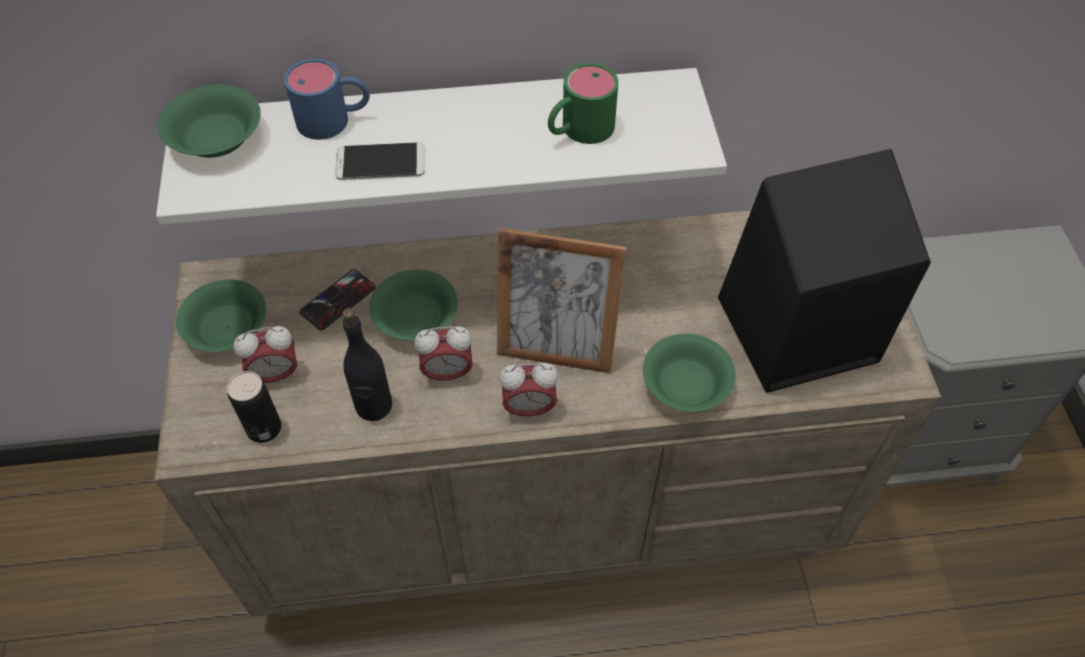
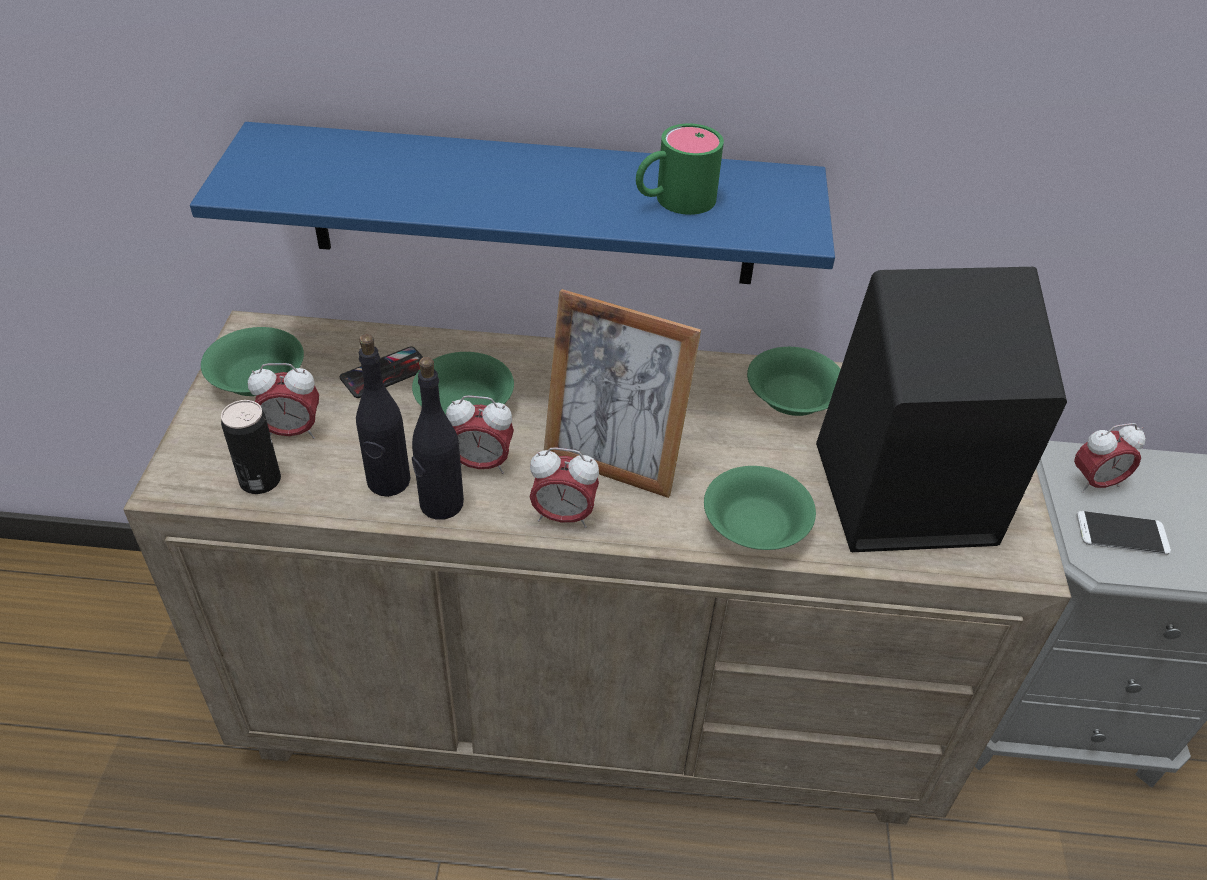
camera: 10 degrees right, 10 degrees down
white shelf [156,68,727,224] -> blue shelf [190,122,835,284]
green bowl [157,84,261,158] -> green bowl moved to [747,347,841,416]
blue mug [284,59,370,140] -> none
phone [335,142,425,180] -> phone moved to [1077,511,1171,555]
none -> black bottle [412,357,464,520]
none -> alarm clock [1074,423,1146,493]

